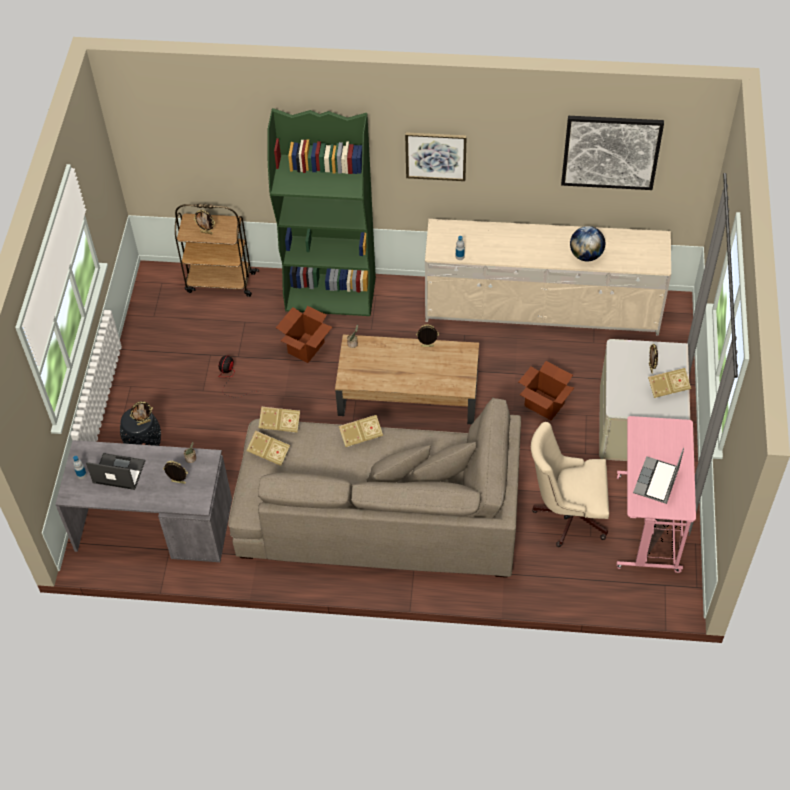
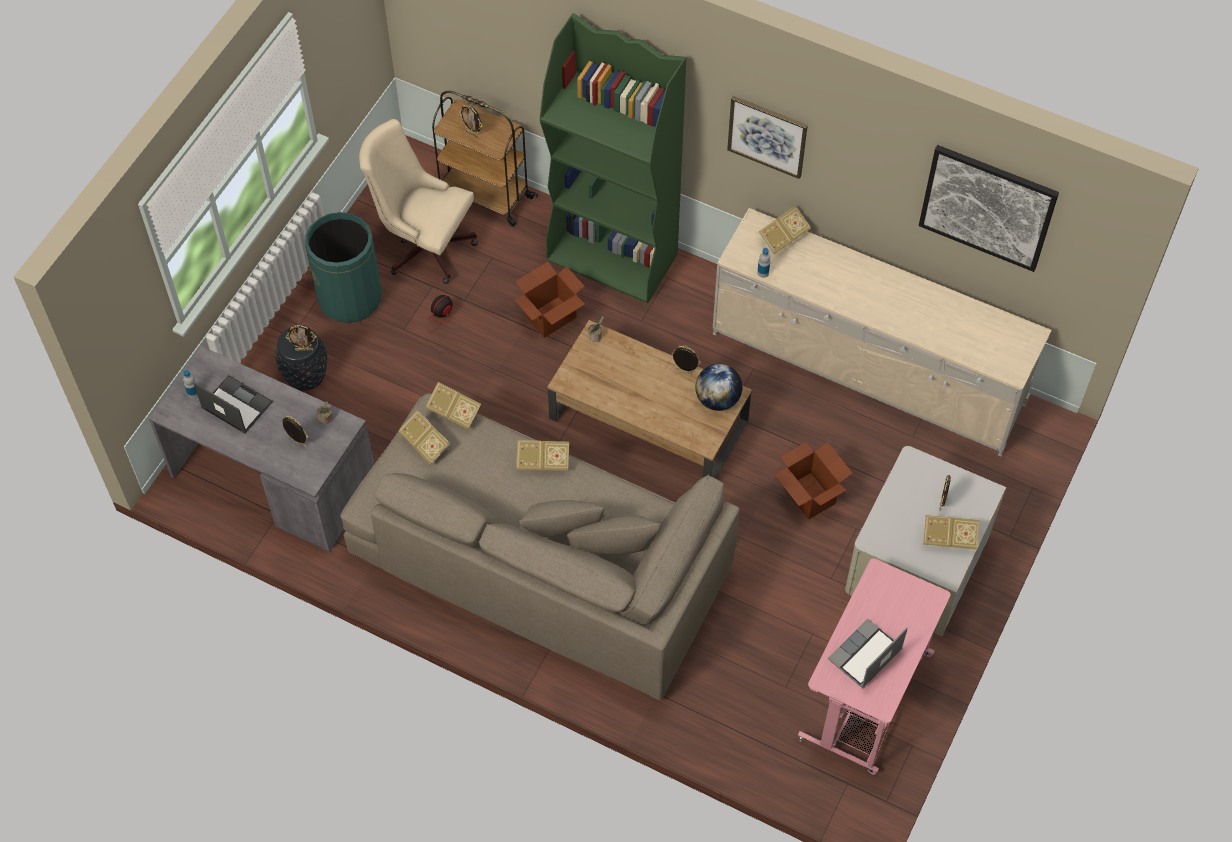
camera: 20 degrees right, 5 degrees up
beige office chair [531,422,609,547] -> beige office chair moved to [359,119,478,284]
globe [570,226,605,261] -> globe moved to [695,364,742,411]
none -> green trash can [305,212,382,323]
none -> book [758,206,811,254]

